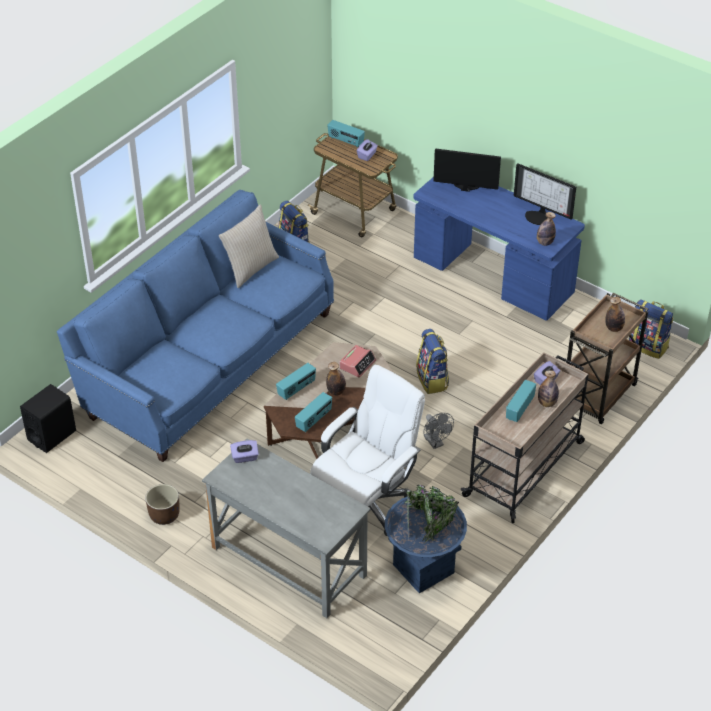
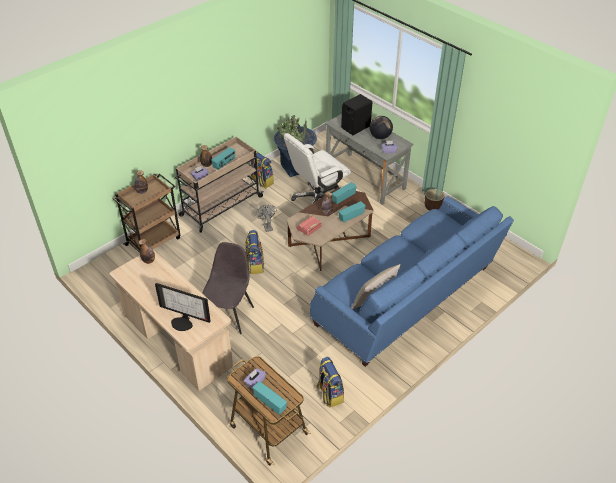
camera: 170 degrees left, 0 degrees up
black speaker [20,384,76,453] -> black speaker moved to [341,94,372,135]
blue desk [413,177,585,320] -> beige desk [109,250,233,391]
monitor [514,163,576,225] -> none
backpack [629,299,674,359] -> backpack moved to [251,151,274,189]
none -> grey chair [202,242,254,334]
none -> globe [370,116,393,139]

